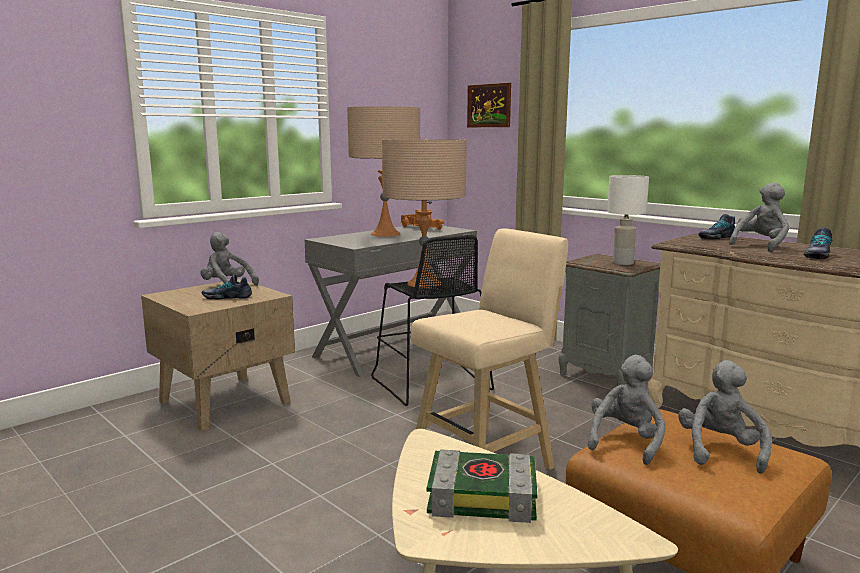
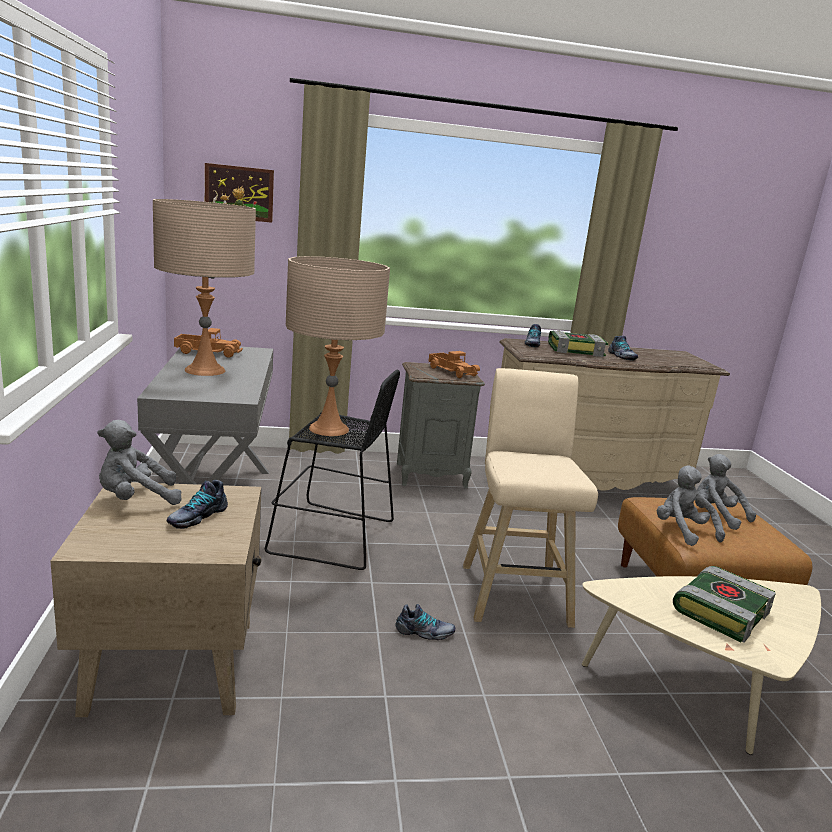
camera: 55 degrees left, 5 degrees up
white table lamp [607,175,649,265] -> toy truck [429,351,480,378]
grey plush toy [729,183,790,252] -> book [548,331,608,357]
none -> shoe [396,604,455,640]

